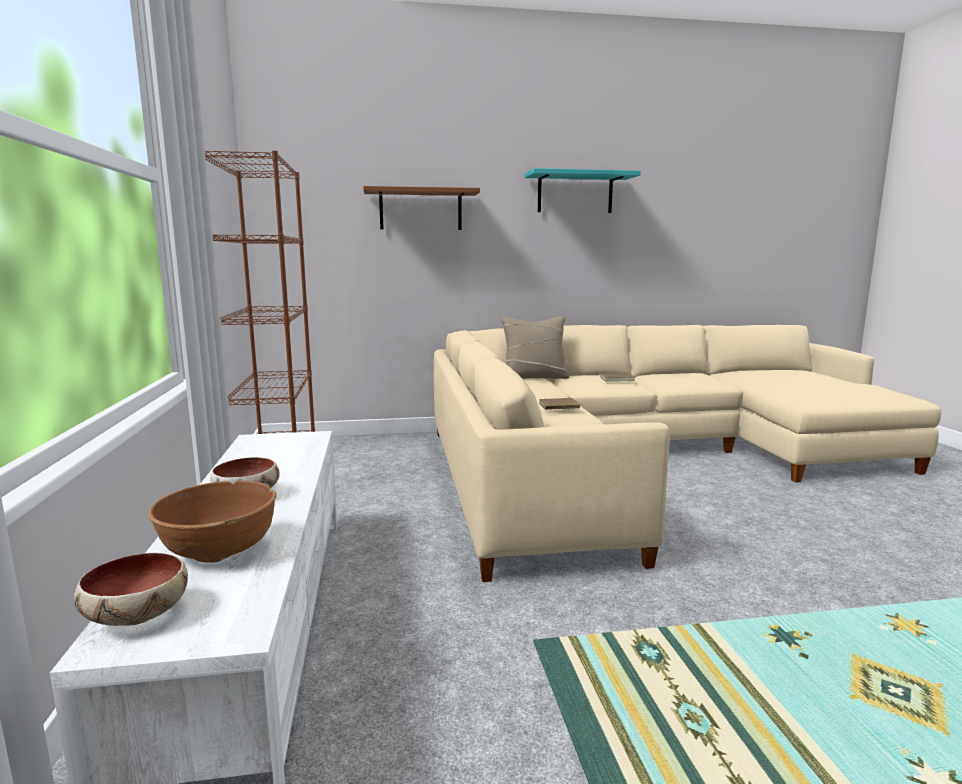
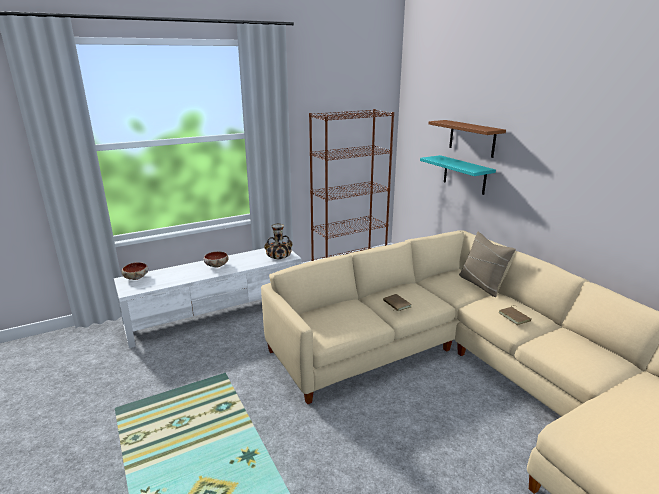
camera: 70 degrees right, 10 degrees up
brown bowl [148,481,276,563] -> none
turquoise shelf [525,168,641,213] -> turquoise shelf moved to [420,155,496,195]
none -> vase [264,224,293,259]

